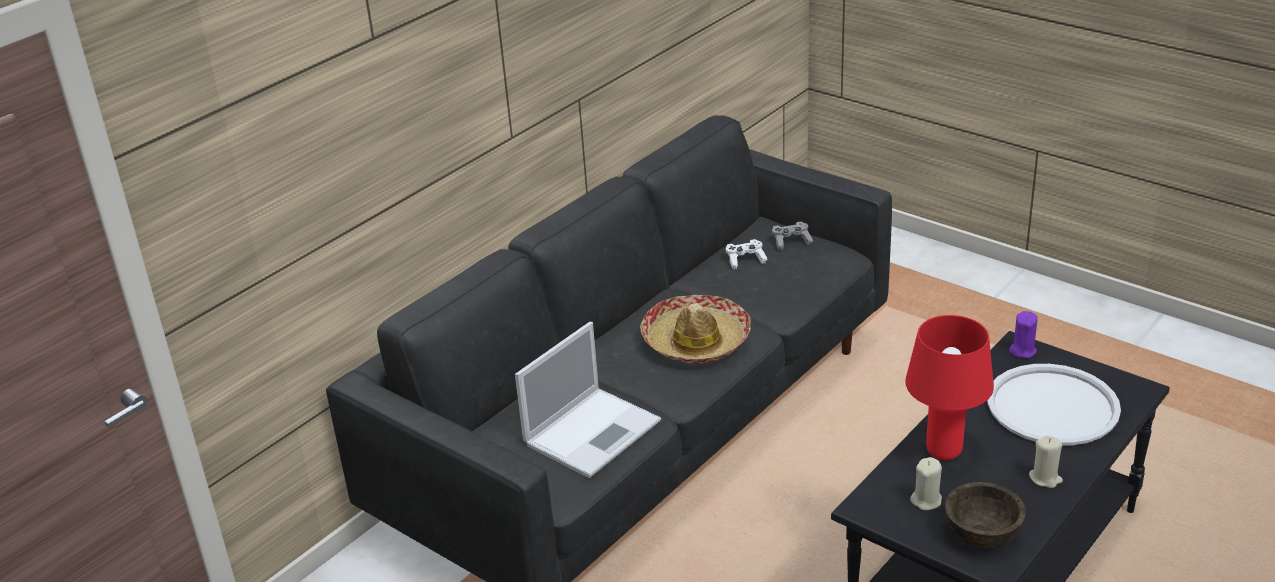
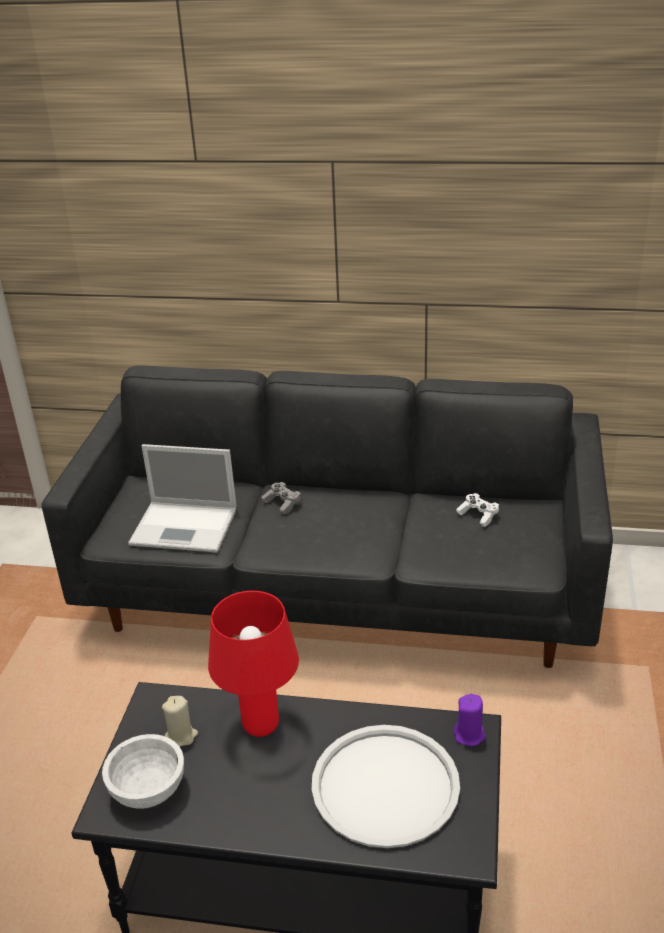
camera: 60 degrees right, 0 degrees up
hat [640,295,751,364] -> none
grey game controller [772,221,813,250] -> grey game controller moved to [261,482,302,515]
brown bowl [945,482,1026,548] -> white bowl [102,734,184,809]
beige candle [1029,436,1063,488] -> none

